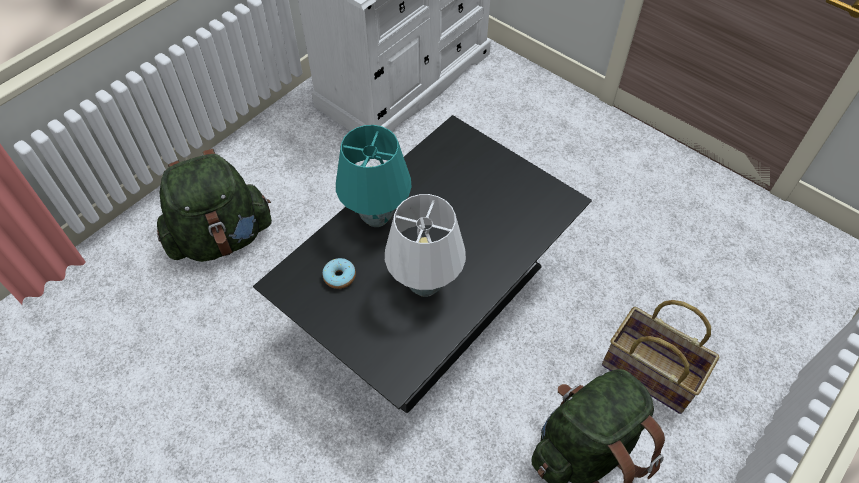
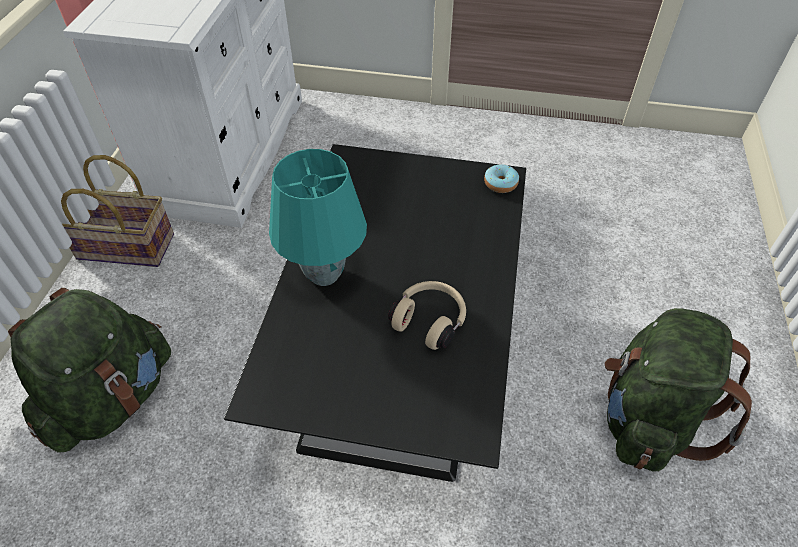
camera: 30 degrees left, 5 degrees down
donut [322,258,356,289] -> donut moved to [484,164,519,193]
white table lamp [385,194,466,297] -> beige headphones [388,281,466,350]
basket [602,300,719,414] -> basket moved to [61,155,174,267]

